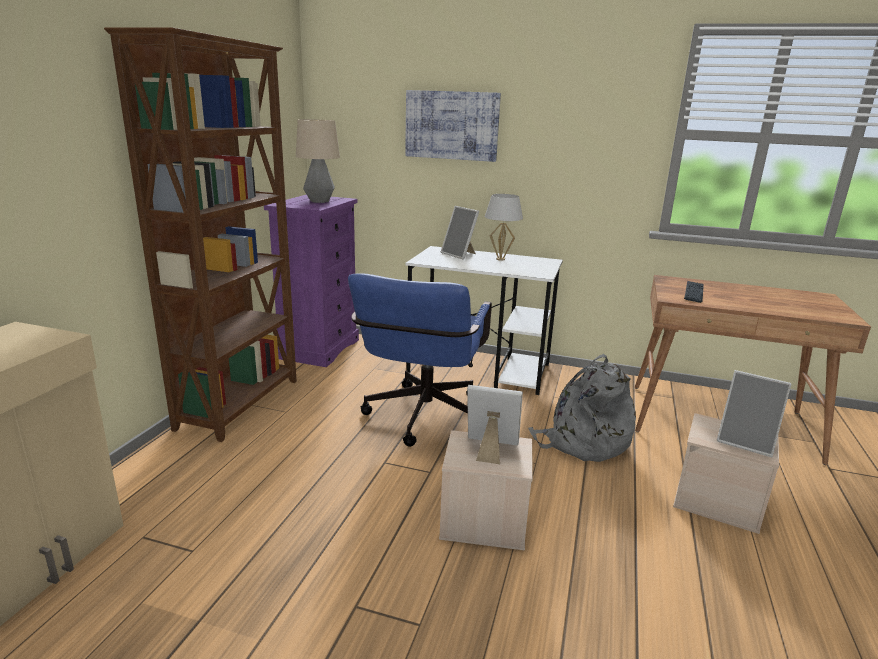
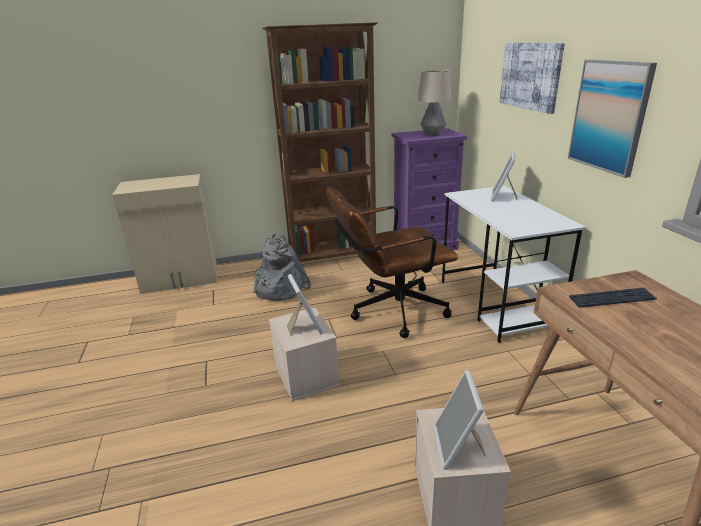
camera: 60 degrees right, 5 degrees up
blue office chair [348,273,492,447] -> brown office chair [326,187,458,338]
white table lamp [485,194,523,261] -> none
grey backpack [528,354,636,462] -> grey backpack moved to [253,233,311,301]
none -> picture [568,60,657,178]

